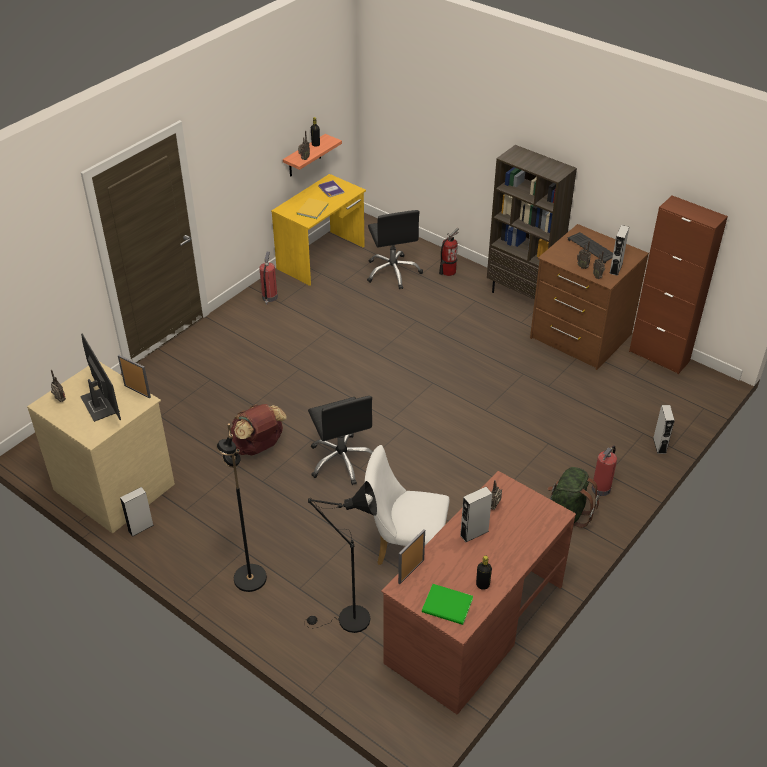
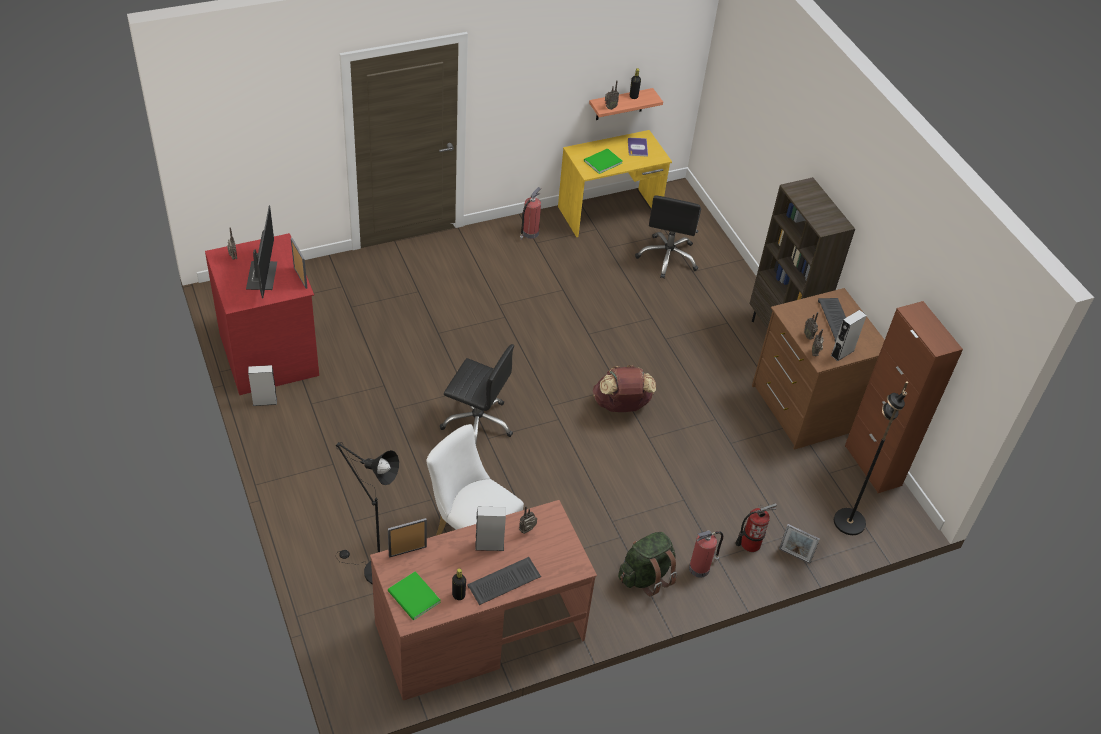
camera: 25 degrees right, 5 degrees up
beige dresser [27,361,175,533] -> red dresser [205,233,319,395]
black floor lamp [216,423,267,592] -> black floor lamp moved to [834,381,908,535]
brown backpack [231,404,287,455] -> brown backpack moved to [593,365,656,412]
yellow book [296,198,329,219] -> green book [584,148,622,174]
black office chair [308,396,373,485] -> black office chair turned 75 degrees counterclockwise [440,344,514,444]
fire extinguisher [439,228,459,276] -> fire extinguisher moved to [736,503,777,552]
grey speaker [653,405,675,454] -> picture frame [779,524,820,564]
none -> keyboard [467,557,541,605]

